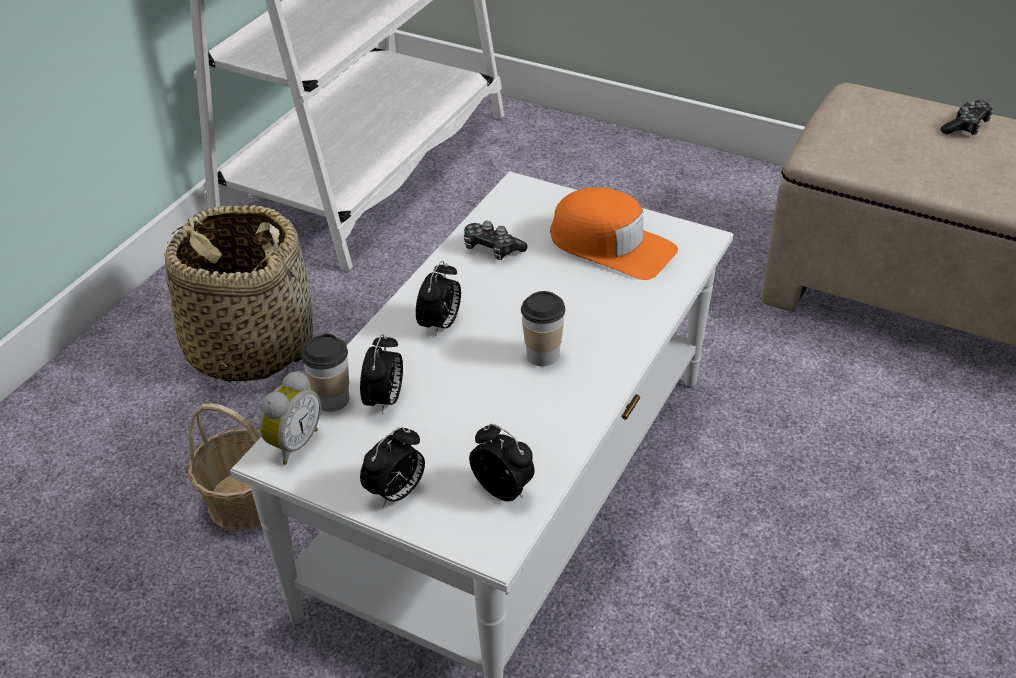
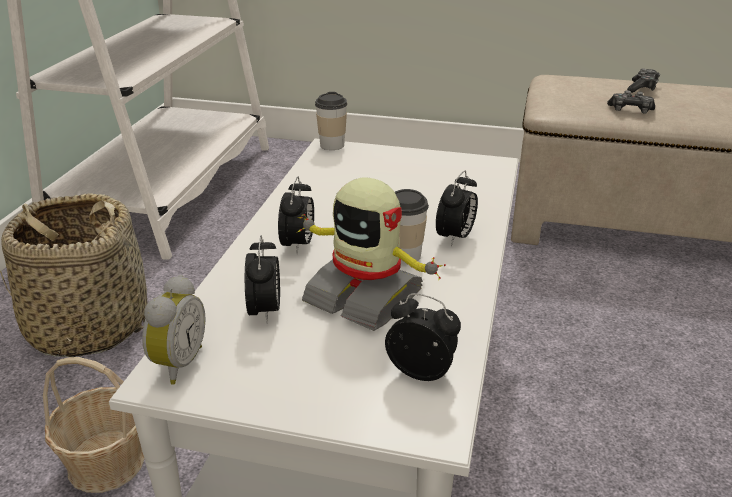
camera: 15 degrees left, 10 degrees down
cup [301,333,349,412] -> cup moved to [315,92,347,150]
alarm clock [360,427,425,507] -> alarm clock moved to [436,171,478,246]
game controller [464,221,528,260] -> game controller moved to [607,90,655,113]
orange cap [550,188,678,280] -> none
none -> toy robot [298,177,446,331]

